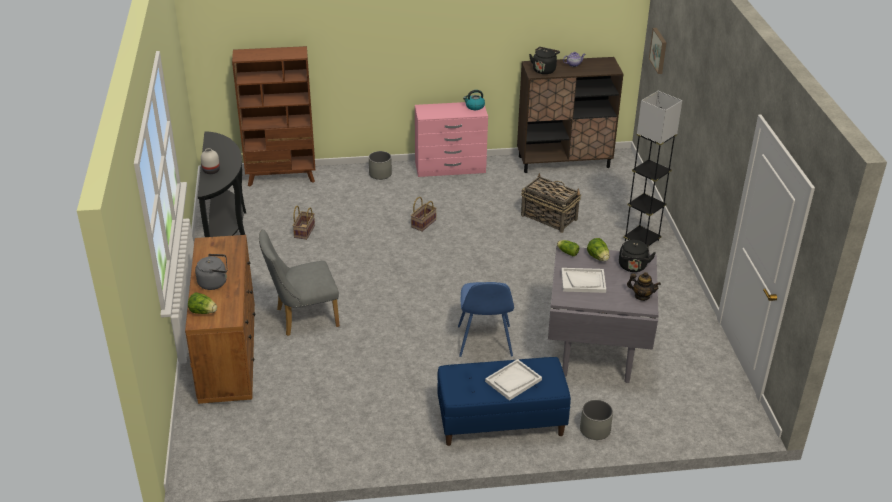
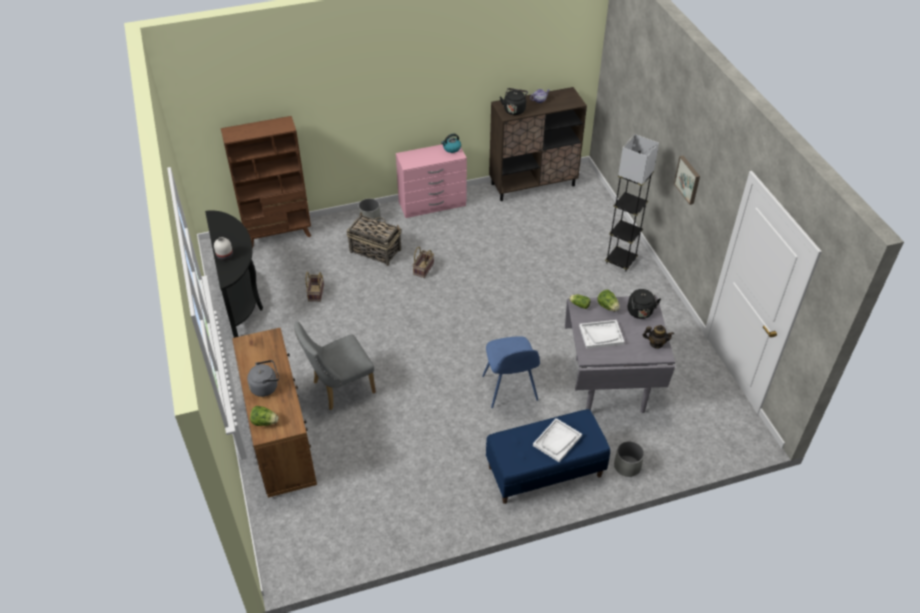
camera: 10 degrees left, 10 degrees up
basket [521,173,581,233] -> basket moved to [346,212,401,266]
picture [649,28,667,74] -> picture moved to [674,155,700,205]

